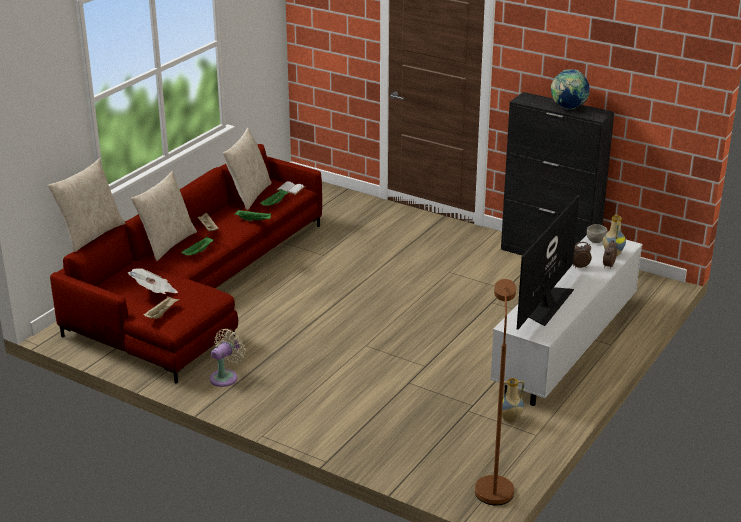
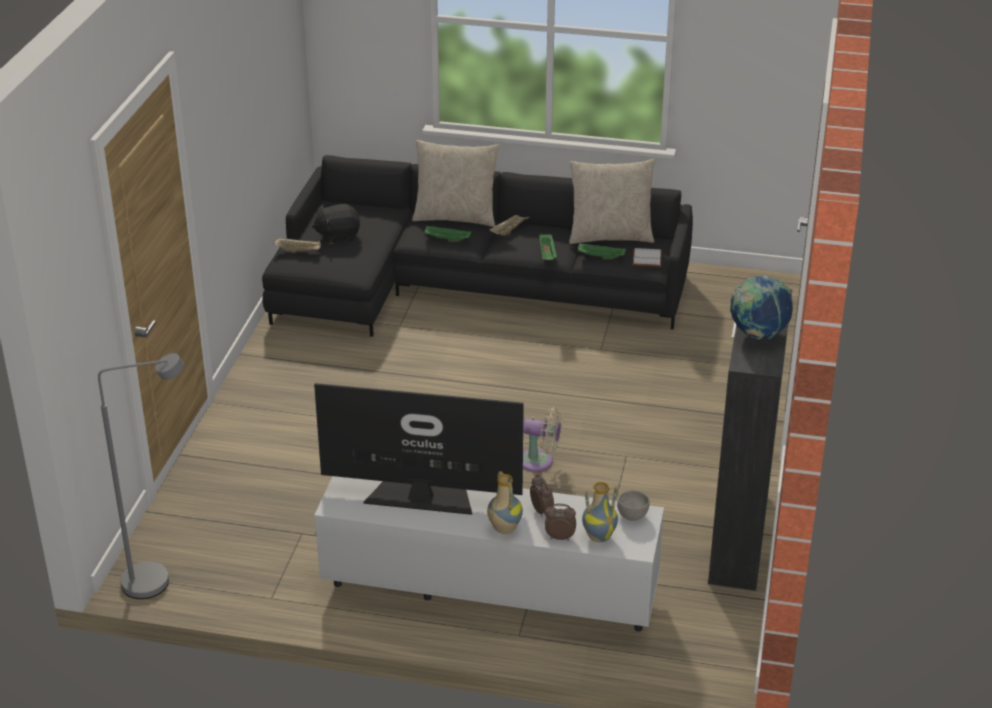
camera: 70 degrees right, 5 degrees up
beige pillow [48,158,125,252] -> none
red sofa [50,144,322,384] -> black sofa [262,155,693,337]
newspaper [128,268,178,294] -> black plush toy [312,204,360,244]
beige fan [210,329,246,387] -> beige fan moved to [523,407,562,472]
brown floor lamp [475,279,516,505] -> grey floor lamp [98,353,184,599]
vase [502,378,525,422] -> vase moved to [487,471,523,534]

